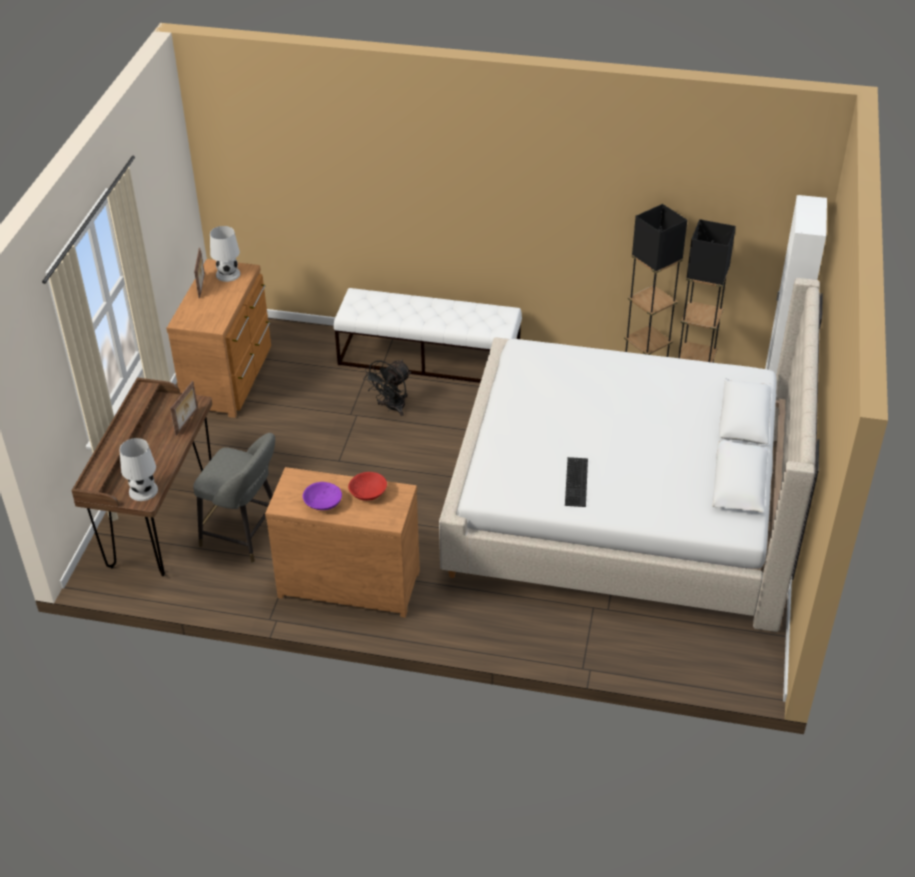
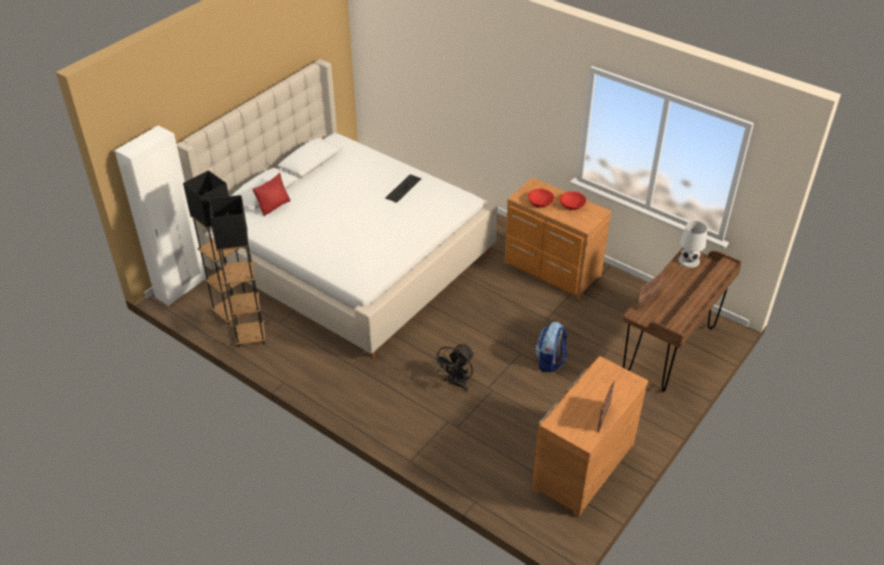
camera: 155 degrees left, 0 degrees up
grey stool [193,433,275,563] -> none
white table lamp [210,226,241,282] -> none
purple bowl [303,482,342,510] -> red bowl [560,191,586,210]
white bench [334,288,522,383] -> none
black fan [363,360,411,416] -> black fan turned 150 degrees clockwise [433,343,474,391]
none -> red pillow [253,173,290,216]
none -> backpack [535,322,568,372]

